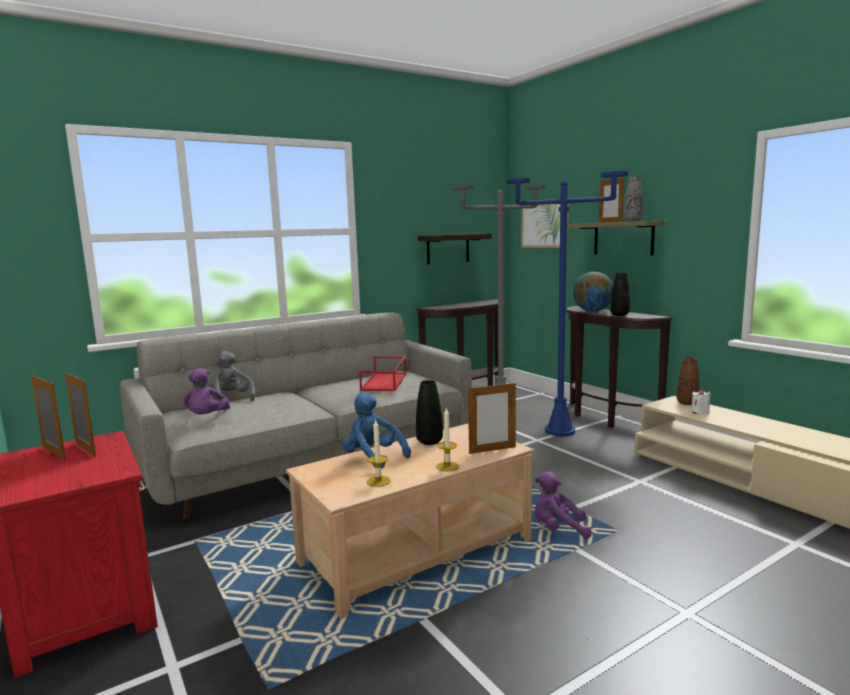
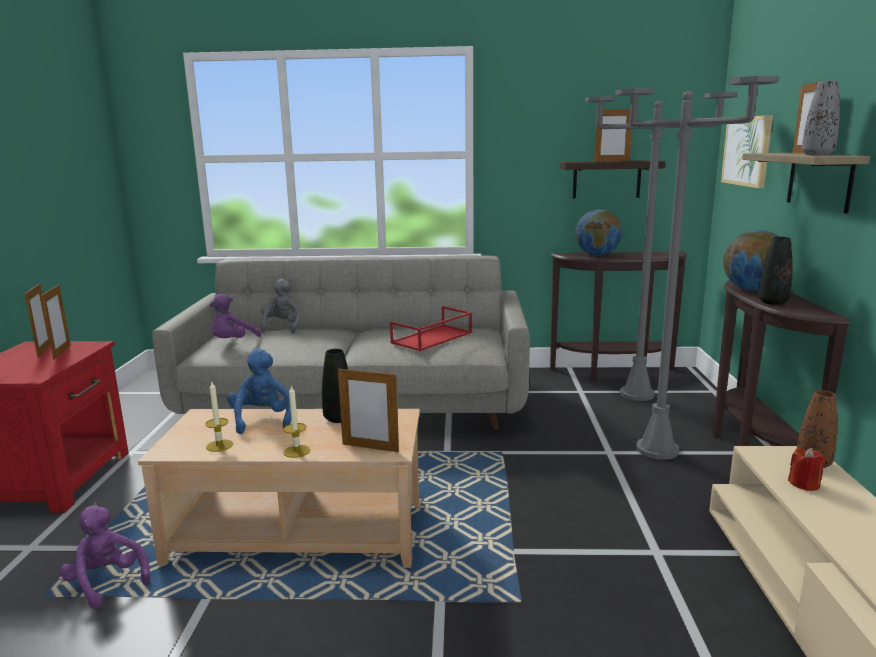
camera: 35 degrees right, 5 degrees up
blue floor lamp [506,171,628,436] -> grey floor lamp [615,76,779,460]
purple plush toy [535,472,591,539] -> purple plush toy moved to [60,506,150,609]
white candle [691,389,711,415] -> red candle [788,448,826,491]
none -> globe [575,209,622,256]
none -> picture frame [594,107,632,161]

